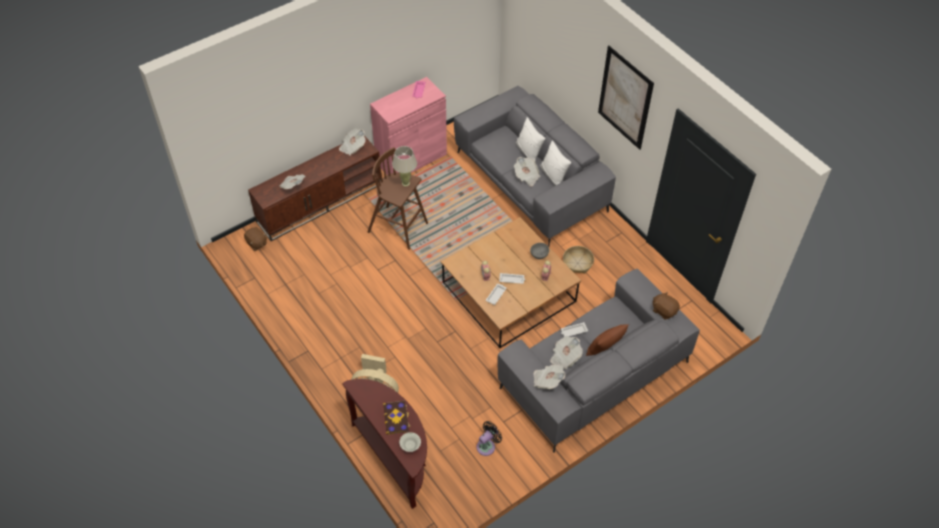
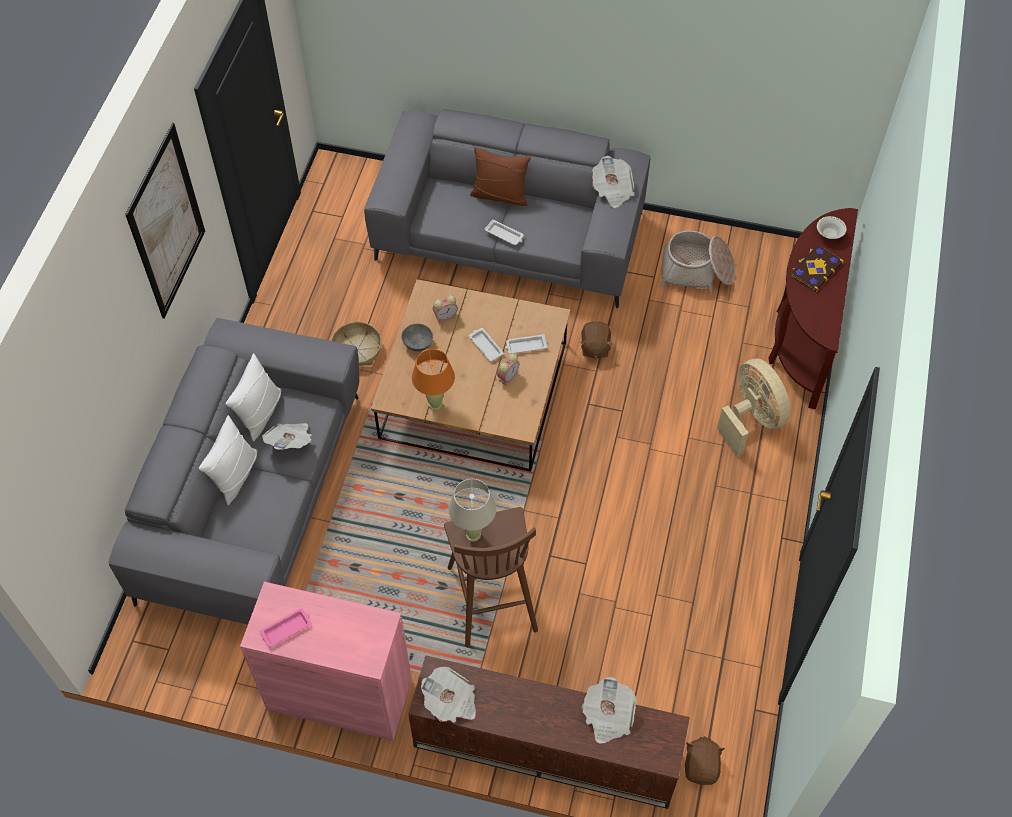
camera: 130 degrees left, 5 degrees up
black fan [477,421,502,456] -> basket [660,230,735,293]
newspaper [550,336,583,369] -> none
brown plush toy [653,291,680,320] -> brown plush toy moved to [580,321,612,359]
none -> orange table lamp [412,349,455,410]

